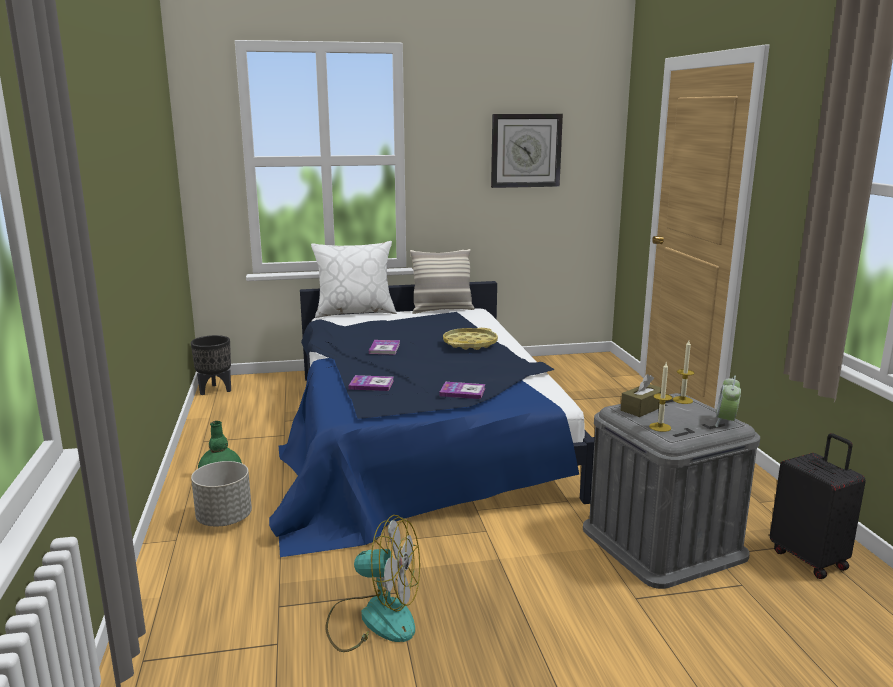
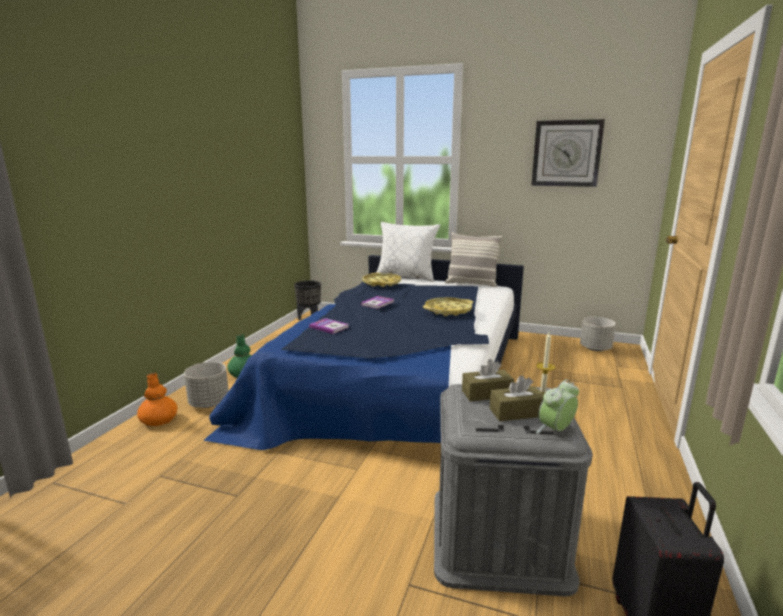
camera: 30 degrees right, 0 degrees up
fan [325,515,420,652] -> none
book [439,382,485,399] -> none
candle [649,363,673,432] -> none
none -> orange vase [137,373,177,426]
none -> yellow tray [362,273,401,287]
none -> brown tissue box [489,375,544,421]
none -> grey planter [580,317,616,351]

